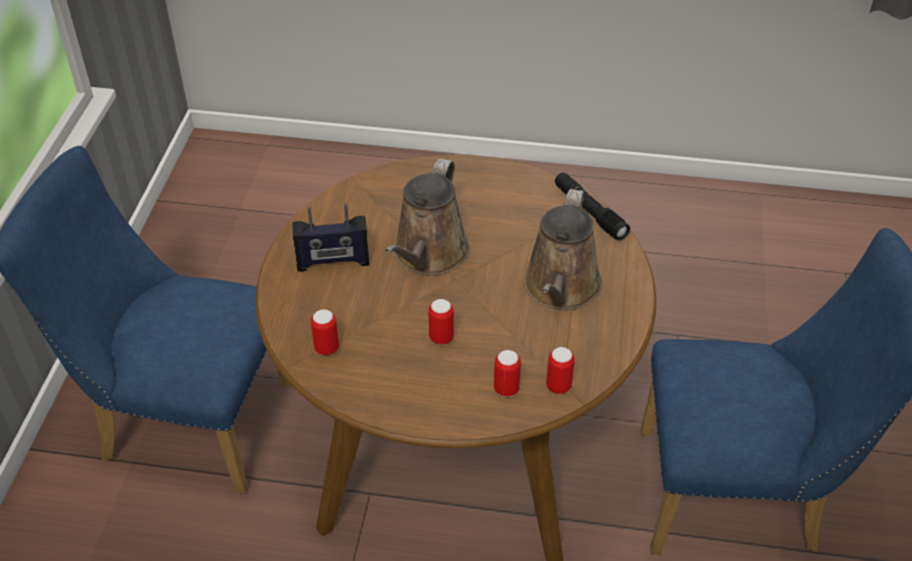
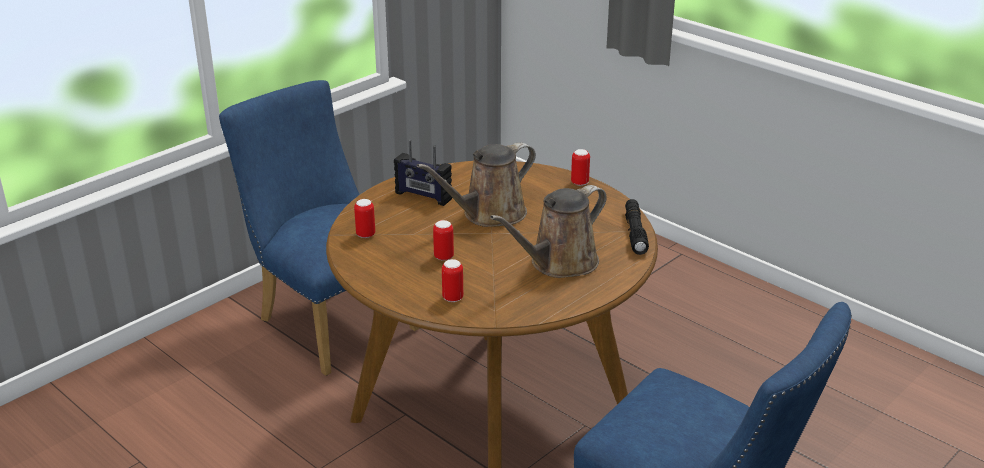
camera: 35 degrees right, 15 degrees down
can [546,347,575,394] -> can moved to [571,149,590,186]

